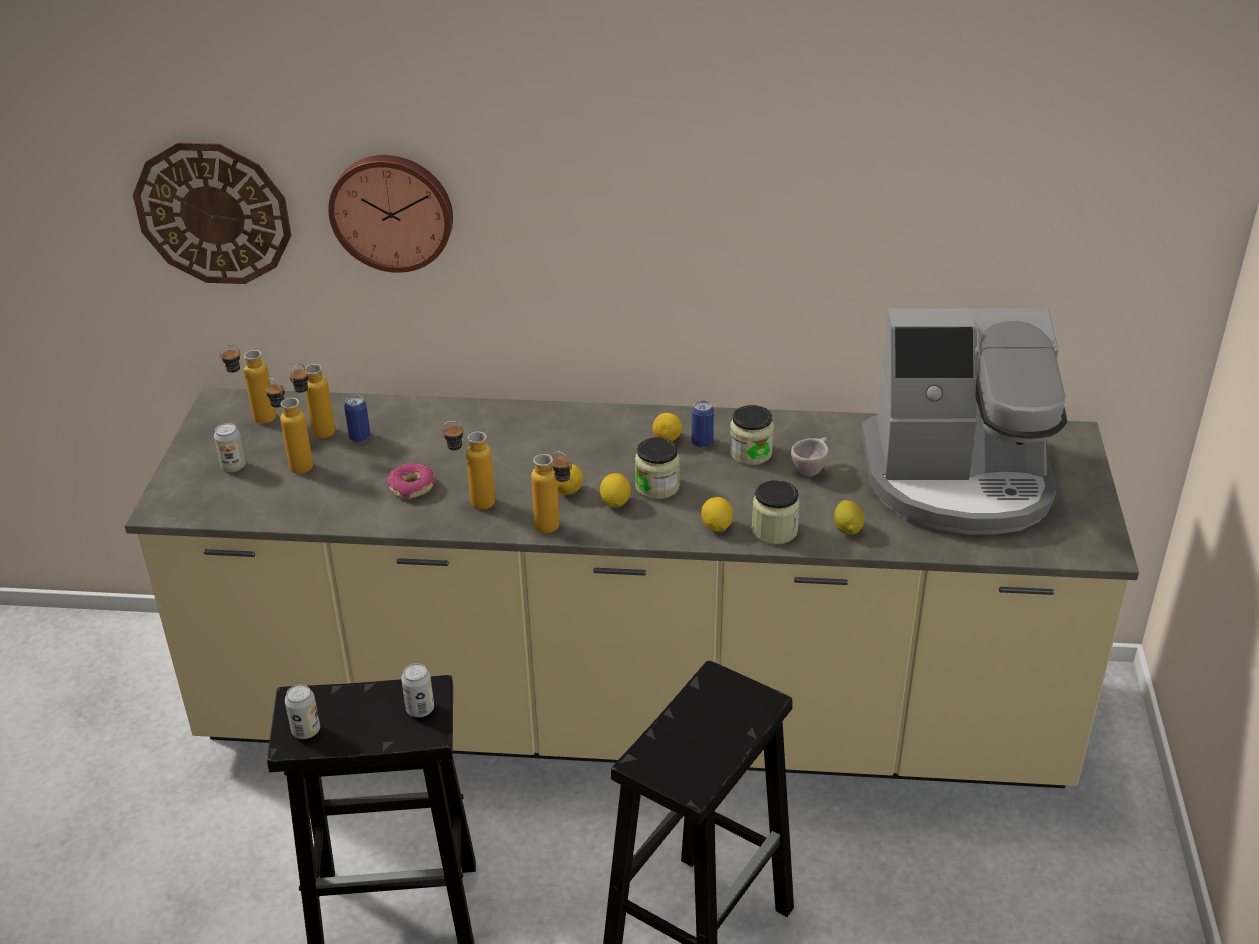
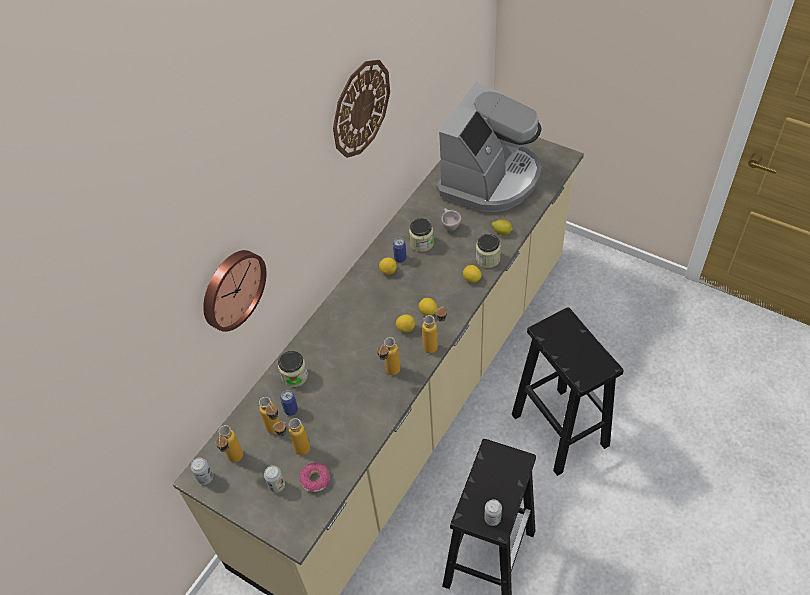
camera: 60 degrees left, 15 degrees up
wall clock [133,142,292,284] -> wall clock moved to [333,60,390,158]
donut [387,463,435,499] -> donut moved to [299,463,330,492]
can [401,663,434,717] -> can moved to [191,457,213,485]
jar [635,437,680,499] -> jar moved to [278,351,308,387]

